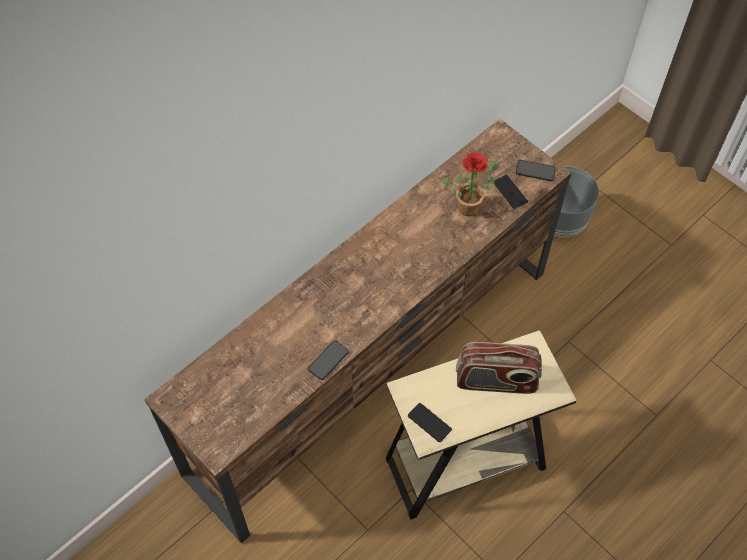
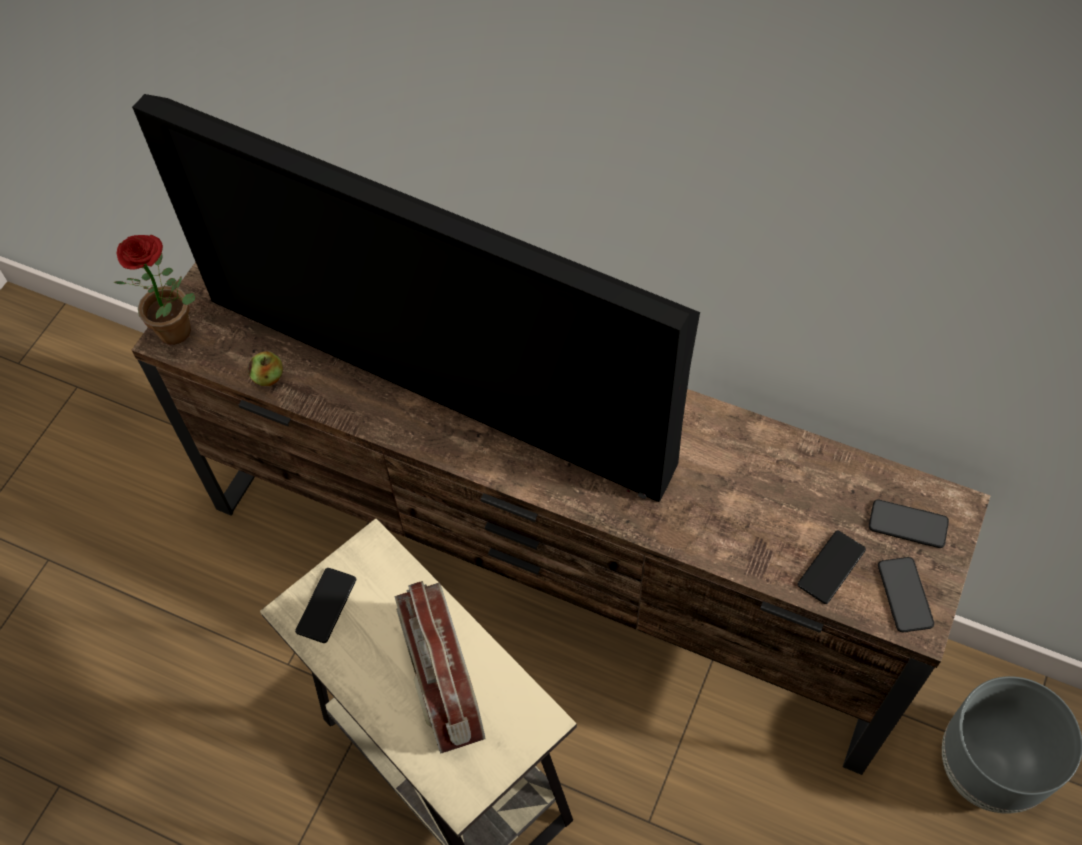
camera: 70 degrees right, 0 degrees up
phone [308,341,349,380] -> phone moved to [869,499,949,548]
potted plant [442,152,499,216] -> potted plant moved to [113,235,195,345]
none -> television [132,94,700,502]
none -> apple [248,351,283,386]

